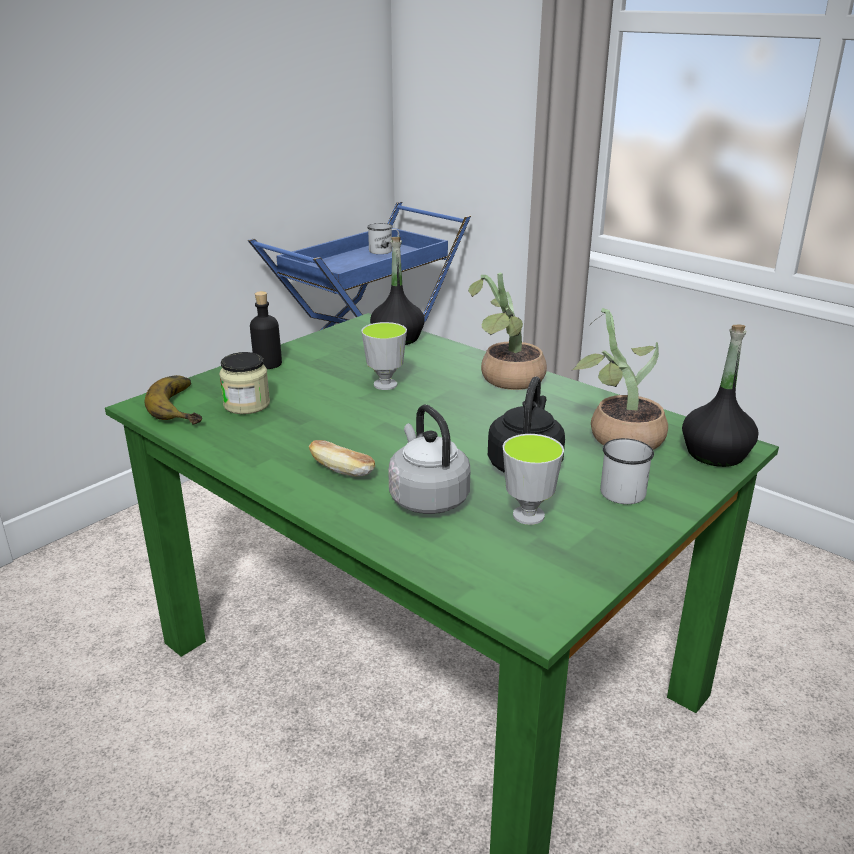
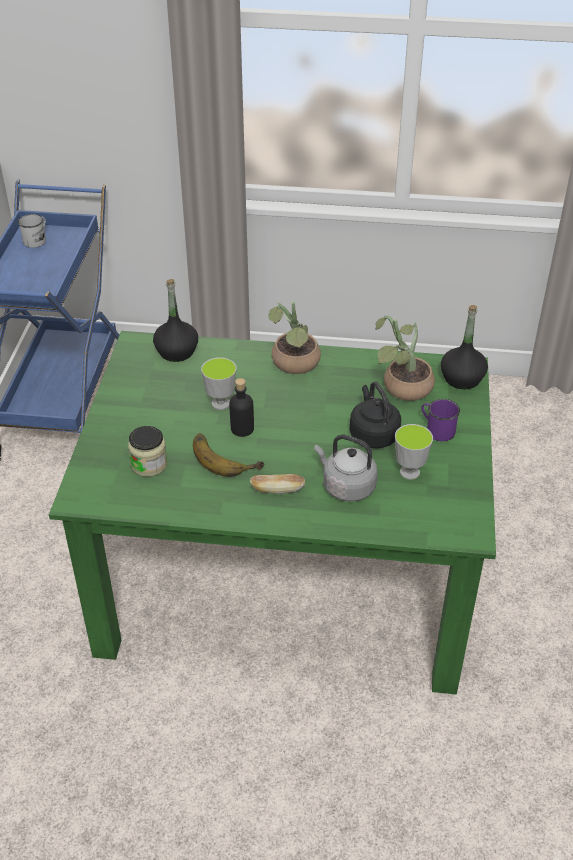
camera: 35 degrees left, 15 degrees up
banana [144,375,202,424] -> banana moved to [193,433,264,477]
black bottle [250,291,282,369] -> black bottle moved to [229,378,254,437]
white mug [600,438,654,504] -> purple mug [421,399,460,441]

